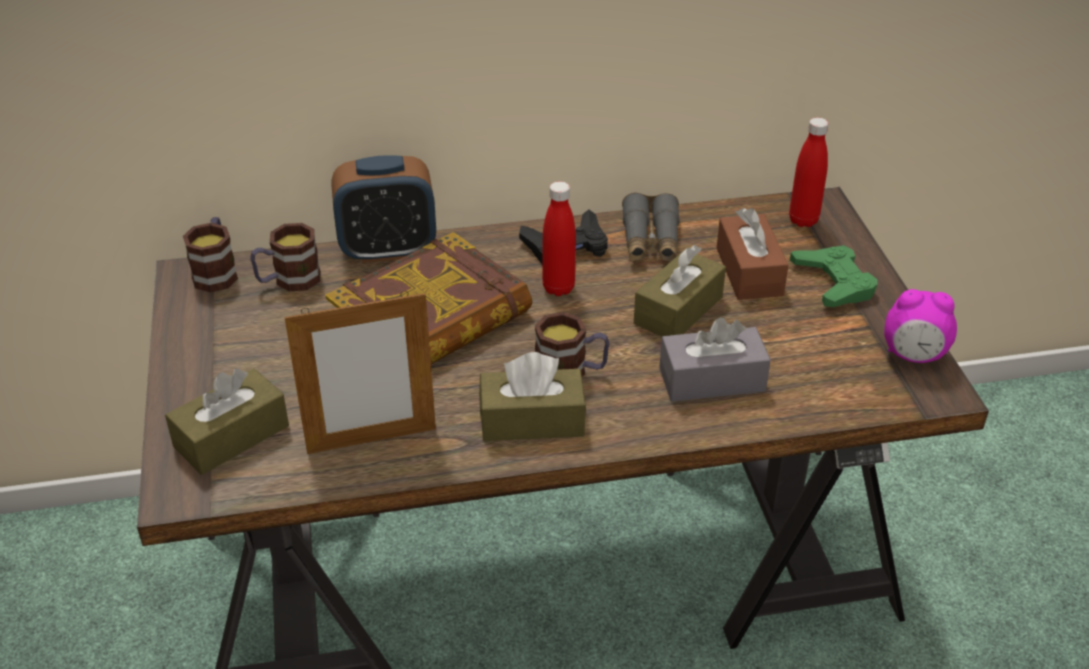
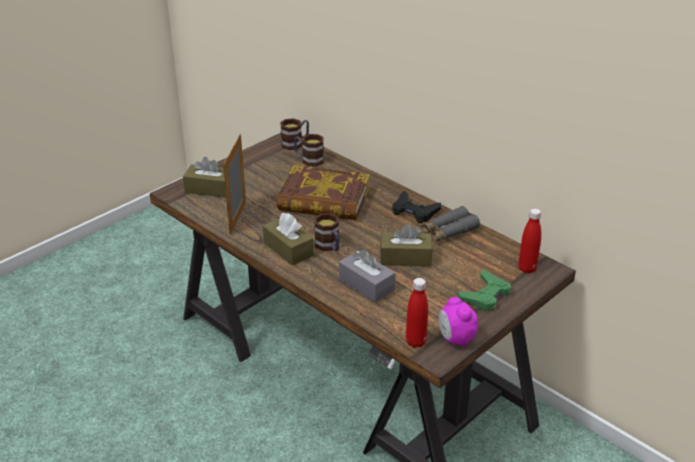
camera: 55 degrees right, 5 degrees down
picture frame [284,291,436,454] -> picture frame turned 60 degrees clockwise [223,134,246,235]
alarm clock [332,155,436,263] -> none
red bottle [542,181,576,296] -> red bottle moved to [406,278,428,348]
brown tissue box [717,208,788,300] -> none

